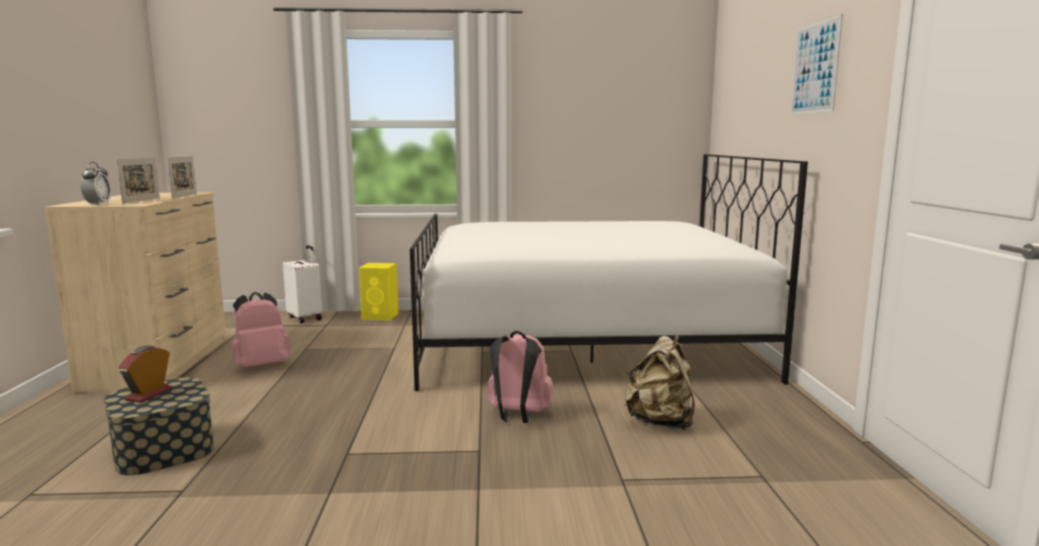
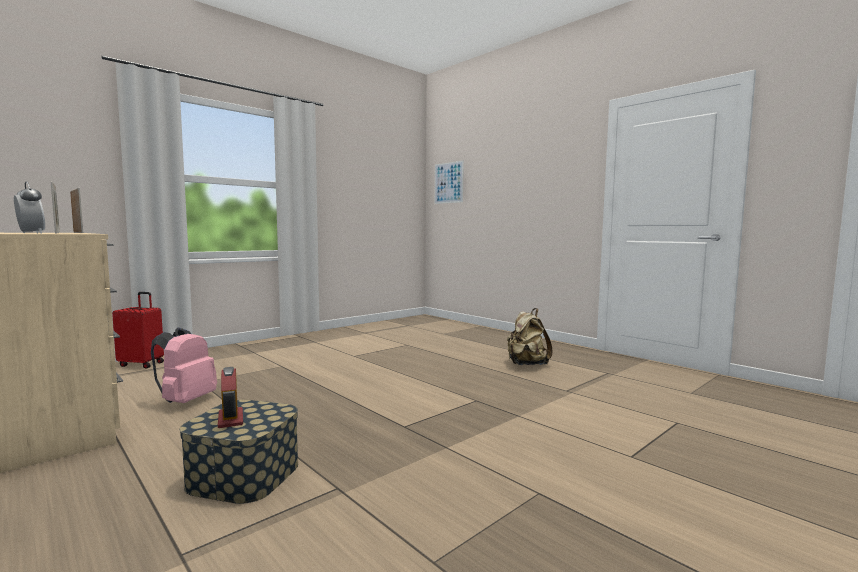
camera: 40 degrees left, 5 degrees down
white suitcase [282,245,322,323] -> red suitcase [112,292,164,368]
yellow speaker [359,263,399,321] -> none
white bed [410,154,808,391] -> none
pink backpack [487,331,553,424] -> none
picture [790,14,843,115] -> picture moved to [435,160,464,204]

